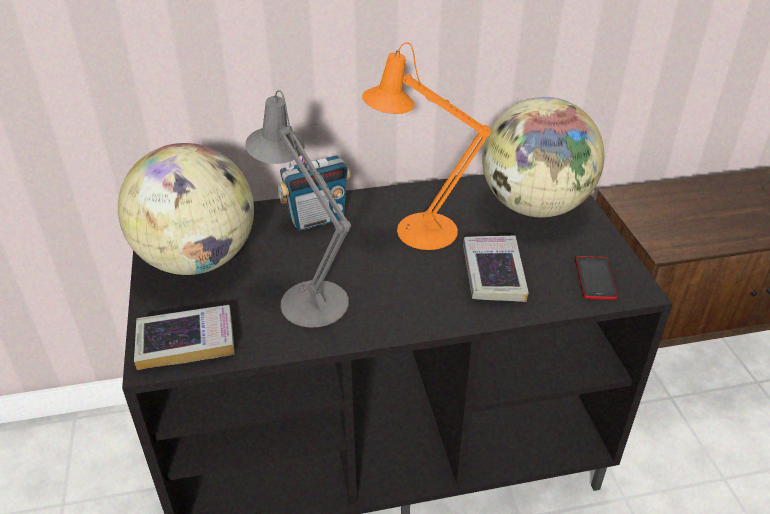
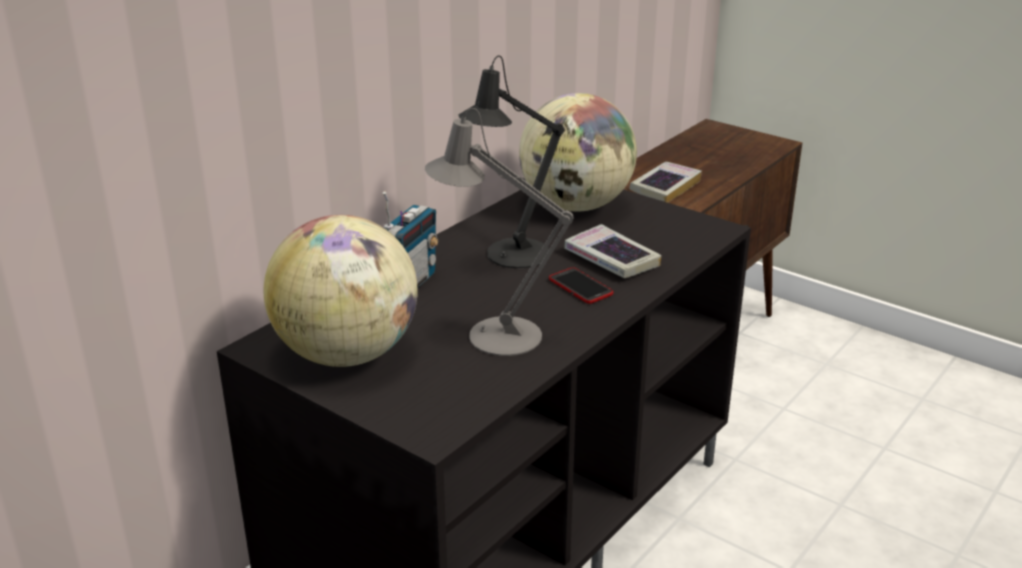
camera: 40 degrees left, 10 degrees down
book [134,305,235,370] -> book moved to [629,162,702,203]
orange table lamp [362,42,491,250] -> black table lamp [458,55,564,268]
phone [575,256,618,300] -> phone moved to [549,267,613,304]

